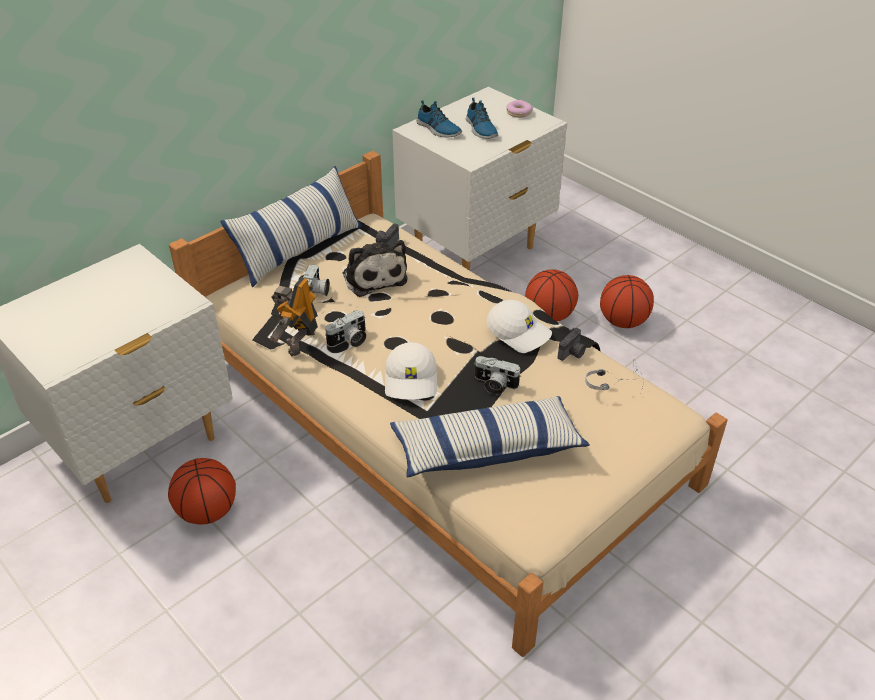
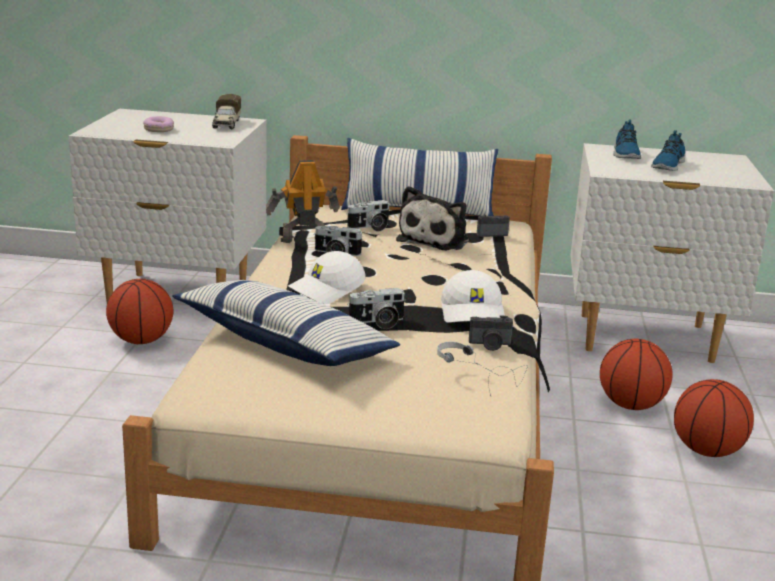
camera: 50 degrees right, 20 degrees down
camera [474,356,521,395] -> camera turned 90 degrees counterclockwise [347,288,406,329]
donut [507,100,533,118] -> donut moved to [143,116,174,132]
none -> toy truck [212,94,241,129]

